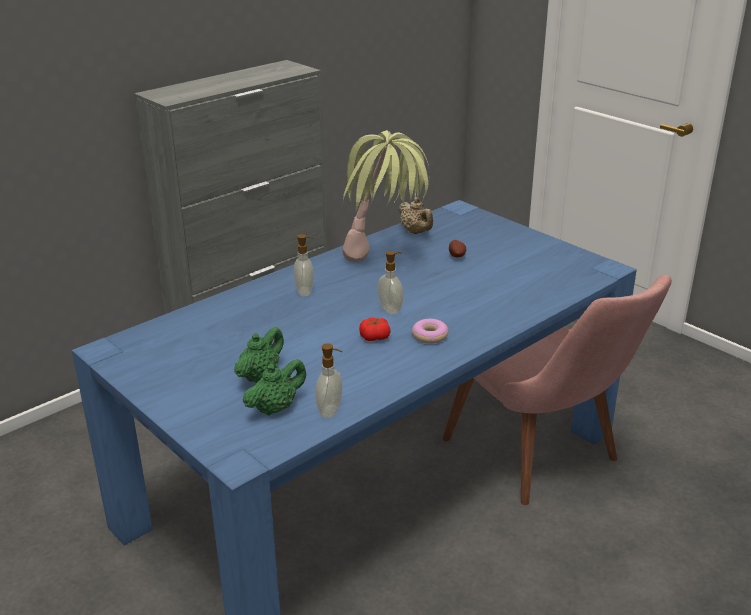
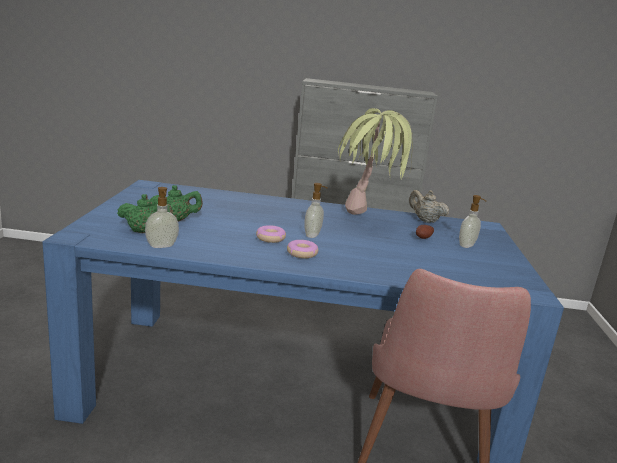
camera: 45 degrees right, 10 degrees down
soap dispenser [294,234,314,296] -> soap dispenser moved to [459,195,486,248]
tomato [359,318,391,341] -> donut [256,225,286,243]
beige teapot [398,197,433,234] -> beige teapot turned 120 degrees clockwise [409,190,449,223]

